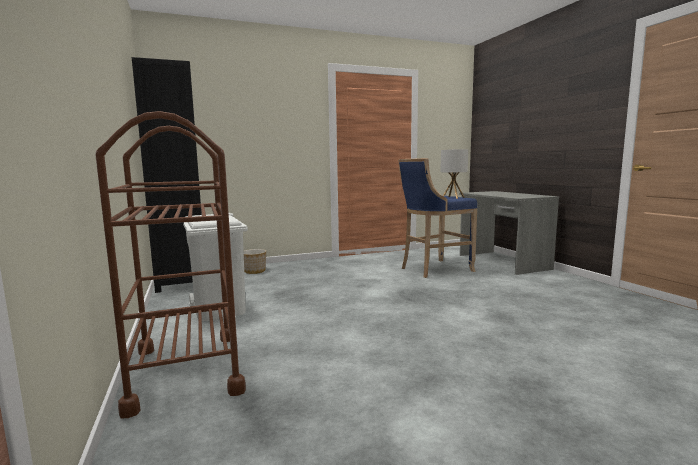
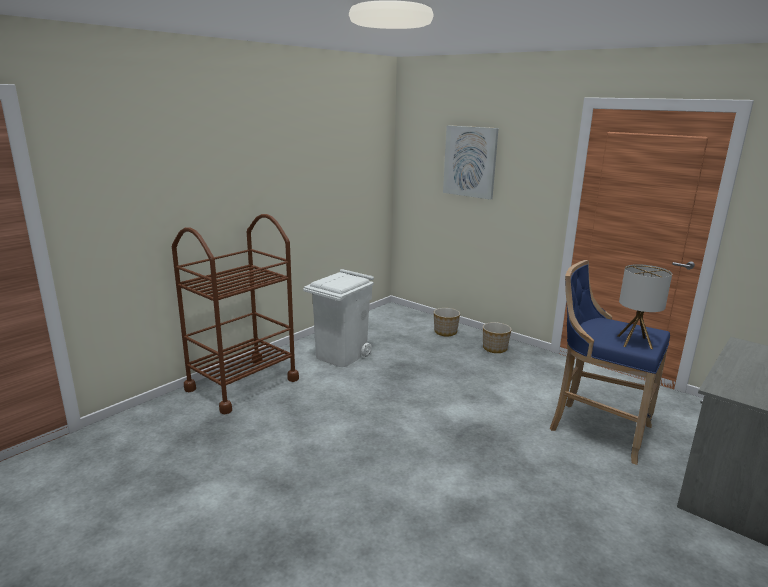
camera: 60 degrees right, 10 degrees up
black bookcase [132,57,202,293] -> none
none -> picture [443,125,499,200]
none -> planter [483,322,512,353]

